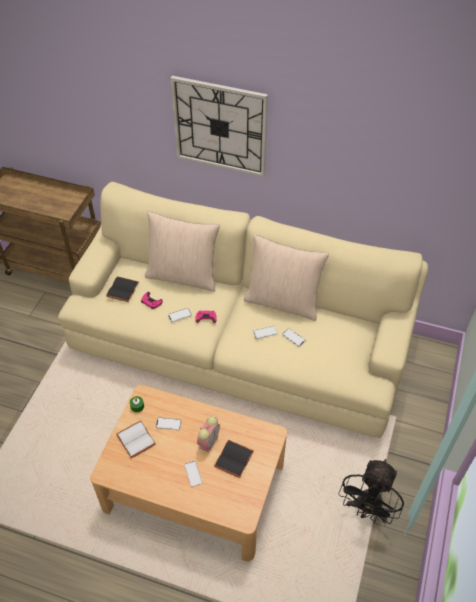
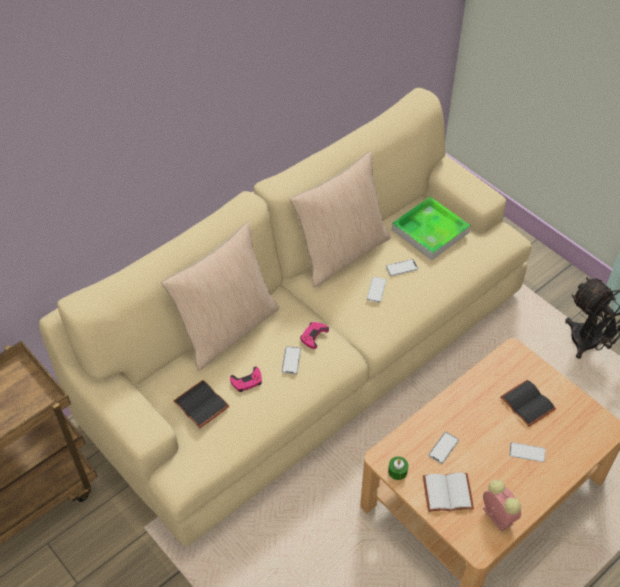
camera: 60 degrees left, 0 degrees up
wall clock [170,76,268,177] -> none
alarm clock [197,416,220,452] -> alarm clock moved to [483,479,521,532]
none -> tray [392,197,471,260]

